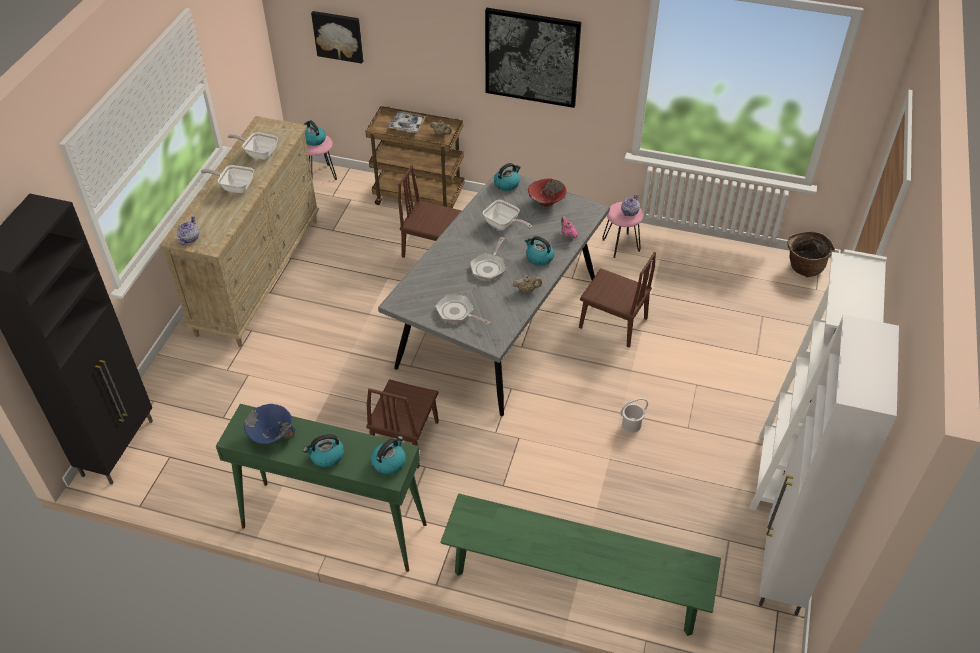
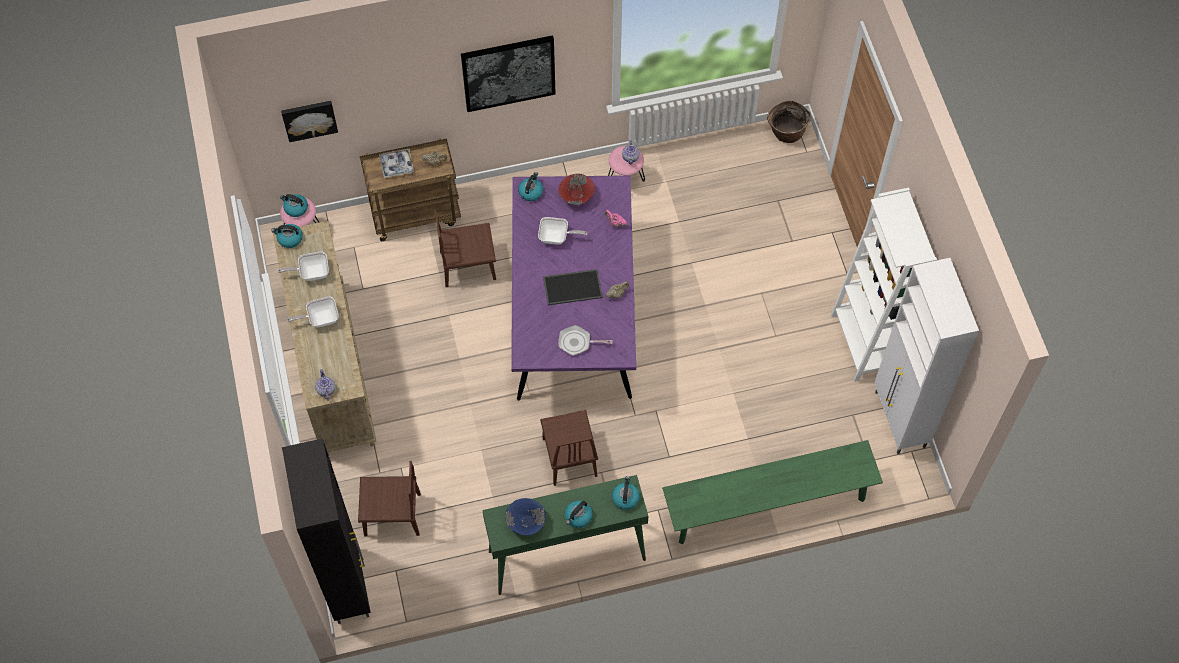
camera: 30 degrees left, 15 degrees up
grey dining table [378,168,610,416] -> purple dining table [511,175,636,400]
frying pan [471,237,505,281] -> tray [543,269,603,305]
kettle [525,236,554,266] -> kettle moved to [271,224,303,248]
brown chair [579,252,656,348] -> brown chair moved to [358,461,421,536]
white bucket [621,398,648,433] -> none

